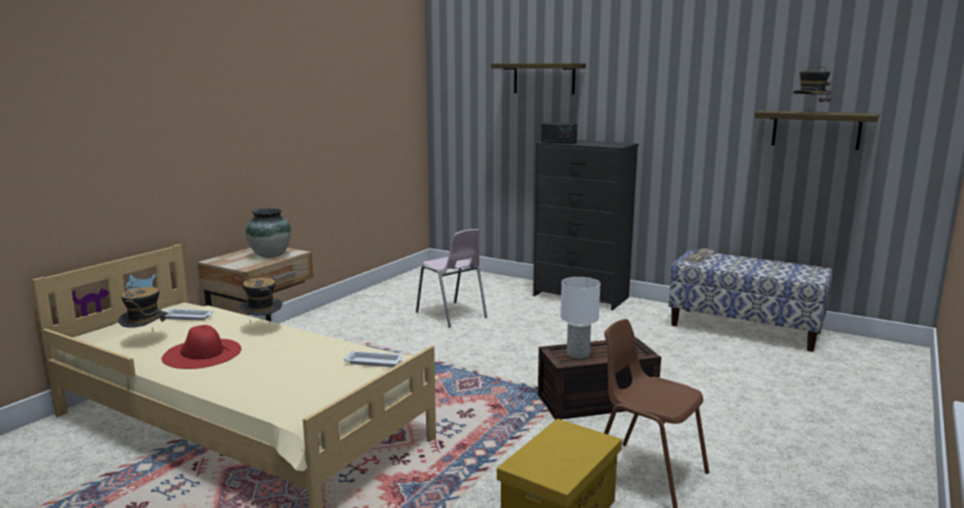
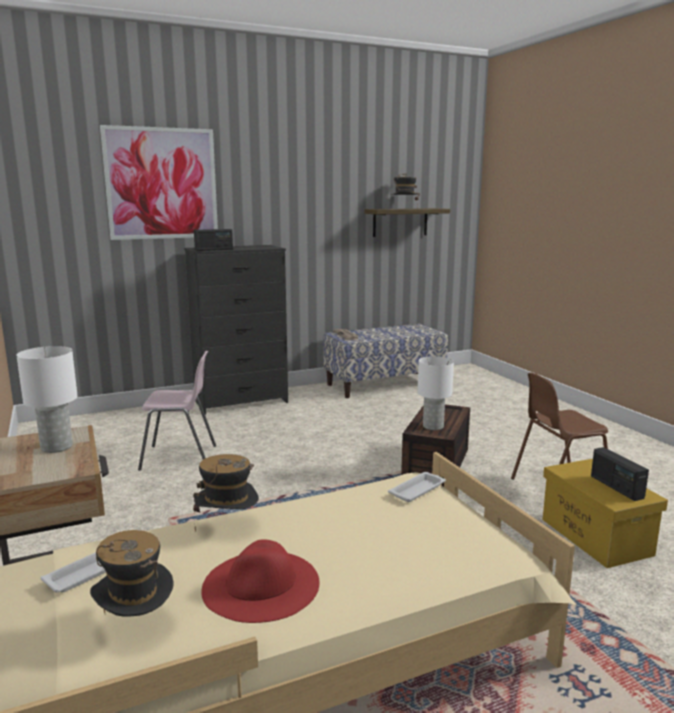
camera: 55 degrees left, 0 degrees up
vase [246,208,291,258] -> white table lamp [16,346,78,453]
shelf [491,63,586,94] -> picture [100,125,218,240]
none -> radio [591,447,649,501]

